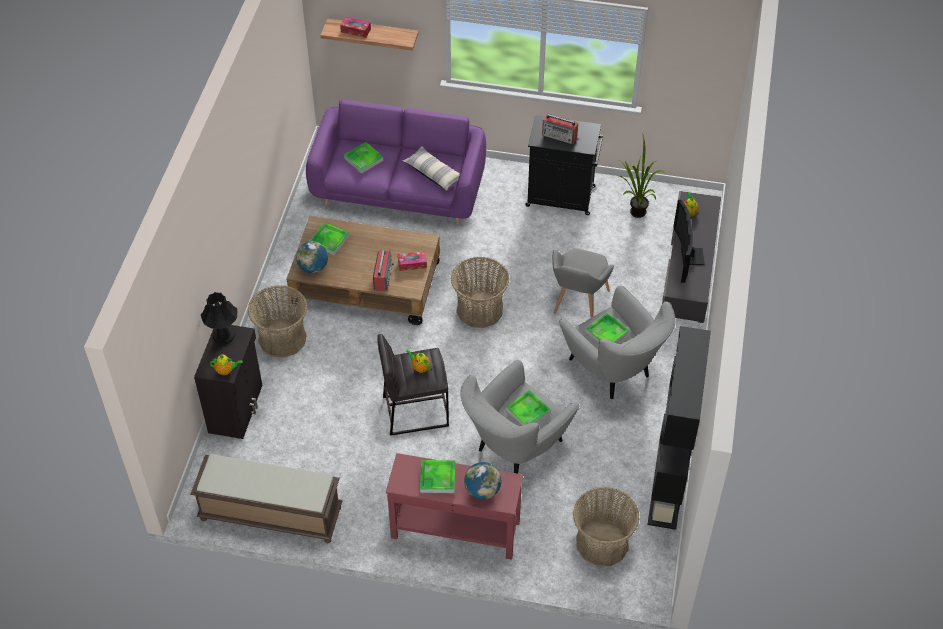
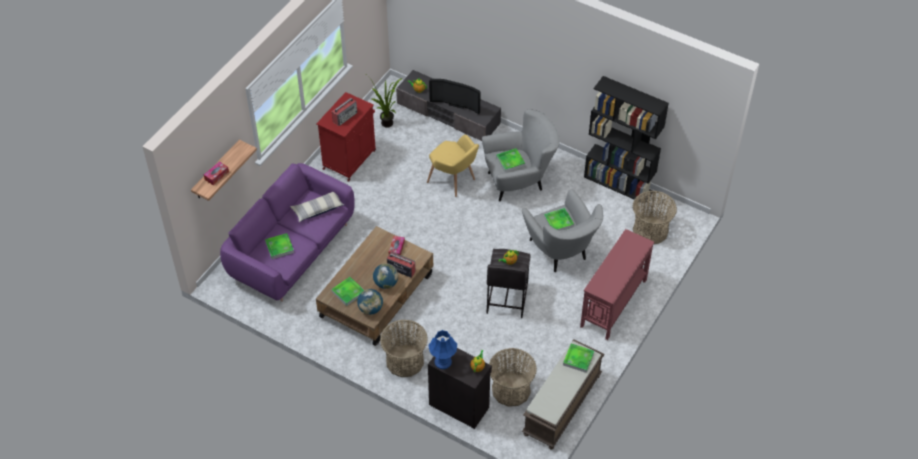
camera: 70 degrees left, 0 degrees up
black table lamp [201,292,237,344] -> blue table lamp [428,330,457,369]
tray [420,460,455,493] -> tray moved to [563,344,594,373]
basket [451,257,509,328] -> basket moved to [489,348,537,407]
globe [464,462,501,499] -> globe moved to [373,264,398,289]
black cabinet [525,115,603,215] -> red cabinet [316,92,376,182]
grey armchair [552,248,614,318] -> yellow armchair [427,135,479,197]

